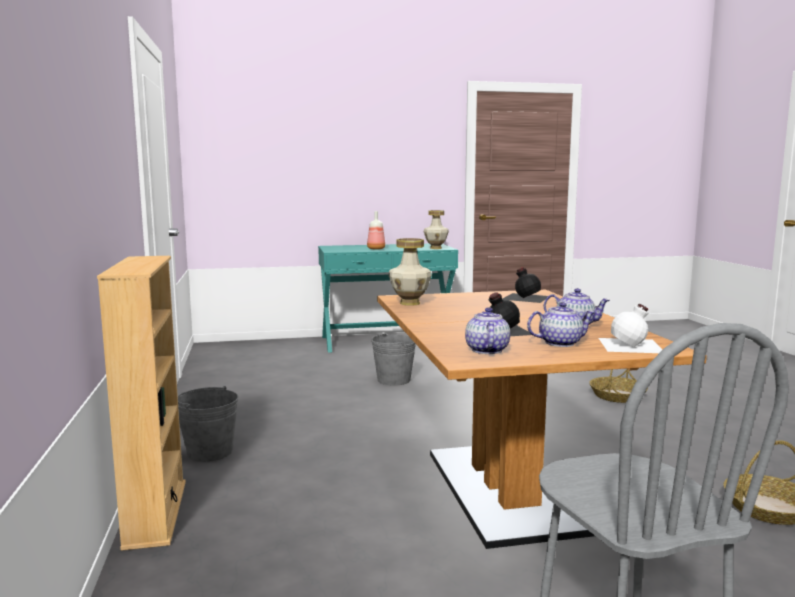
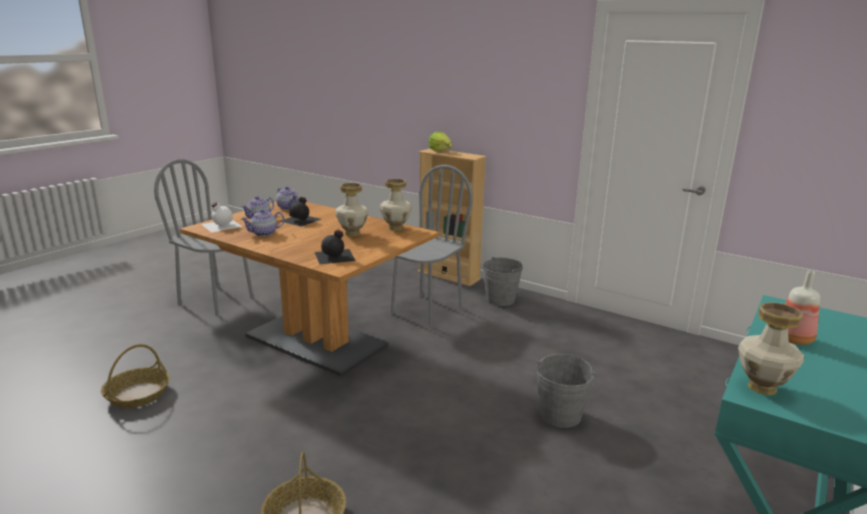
camera: 135 degrees right, 10 degrees up
none -> vase [335,183,369,236]
none -> grey chair [391,165,473,327]
none -> lettuce [428,132,453,151]

